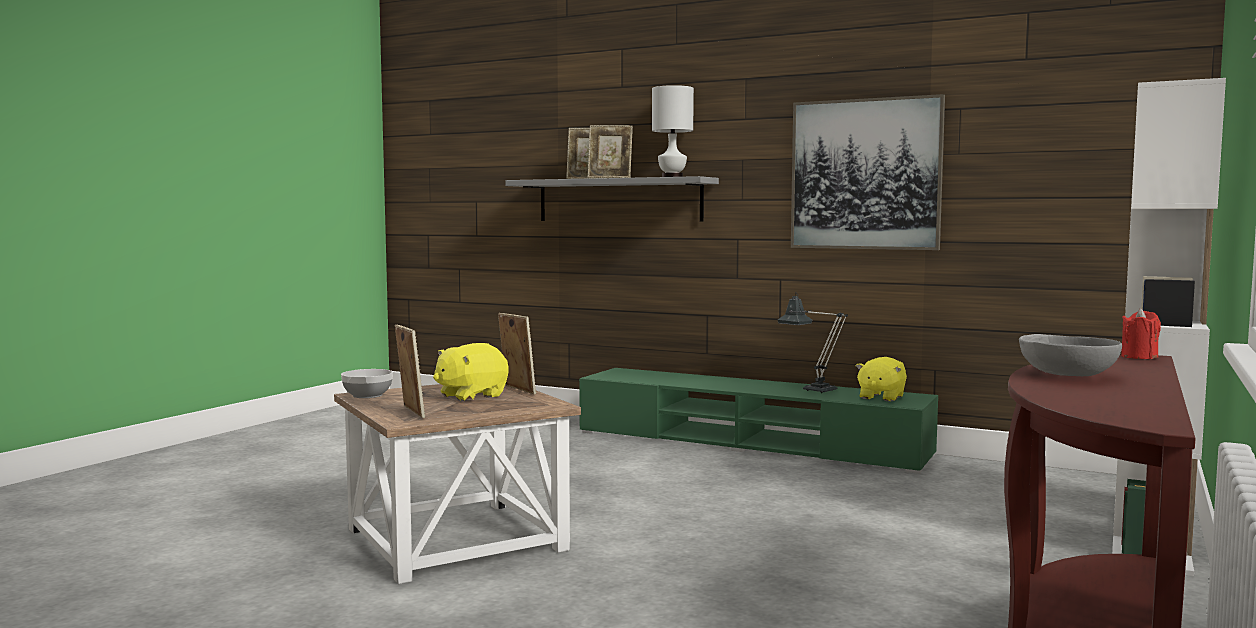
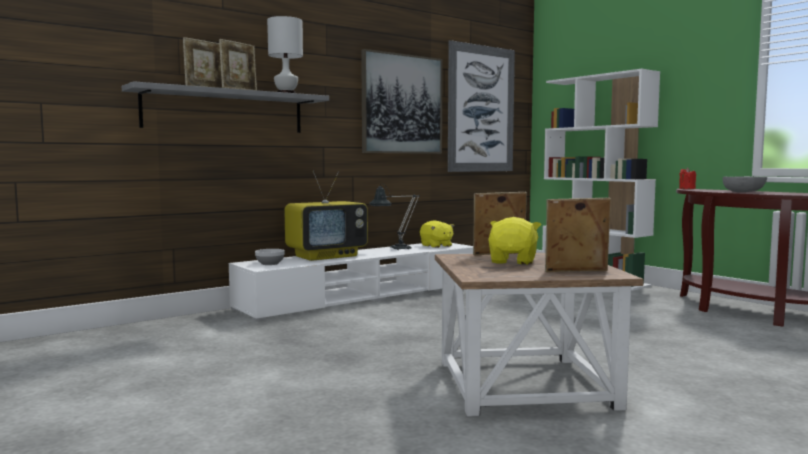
camera: 65 degrees left, 0 degrees up
bowl [341,369,393,398] -> bowl moved to [255,249,285,265]
yellow plush toy [433,343,509,401] -> yellow plush toy turned 150 degrees counterclockwise [488,217,541,265]
green tv stand [579,368,938,474] -> white tv stand [229,243,473,321]
none -> television [284,171,368,261]
none -> picture [448,40,515,172]

